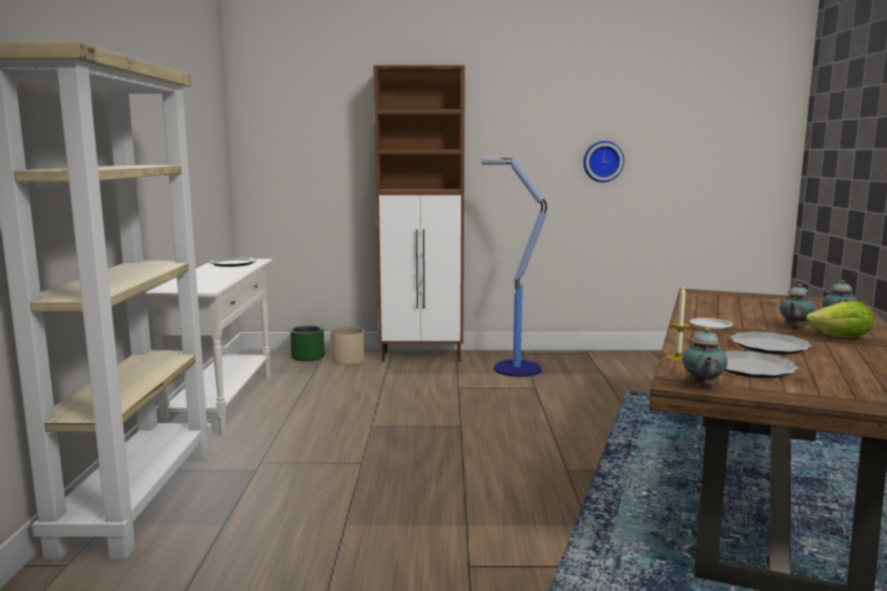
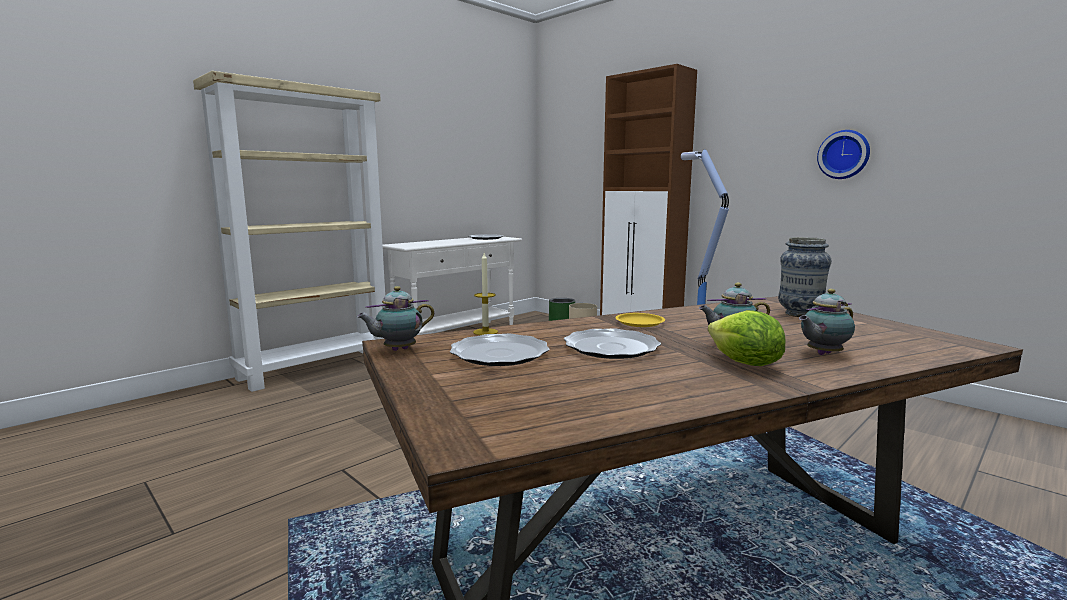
camera: 45 degrees right, 0 degrees up
white plate [690,318,733,330] -> yellow plate [615,313,665,327]
none -> vase [778,237,831,317]

